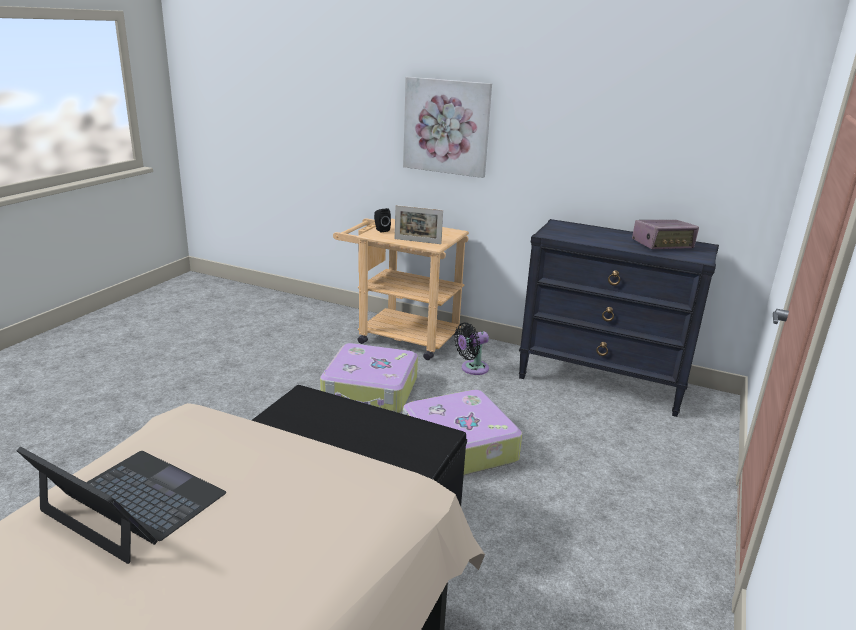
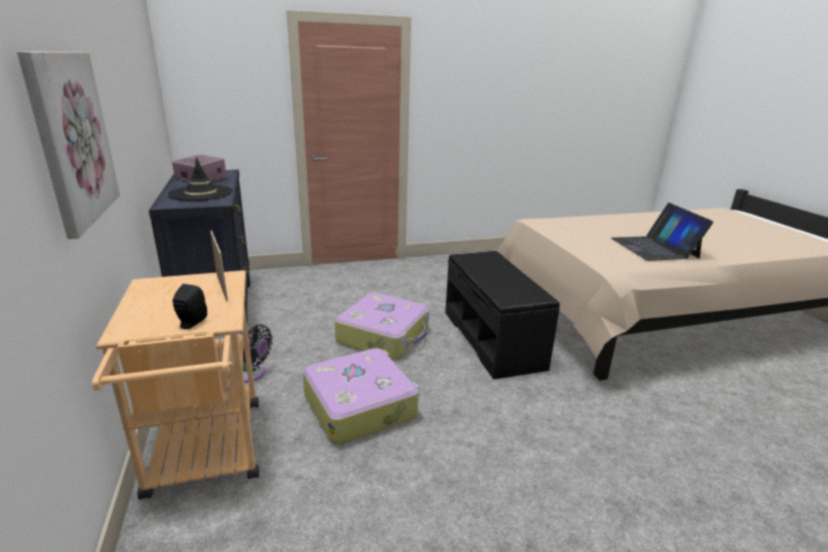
camera: 130 degrees left, 0 degrees up
none -> black hat [168,157,233,201]

